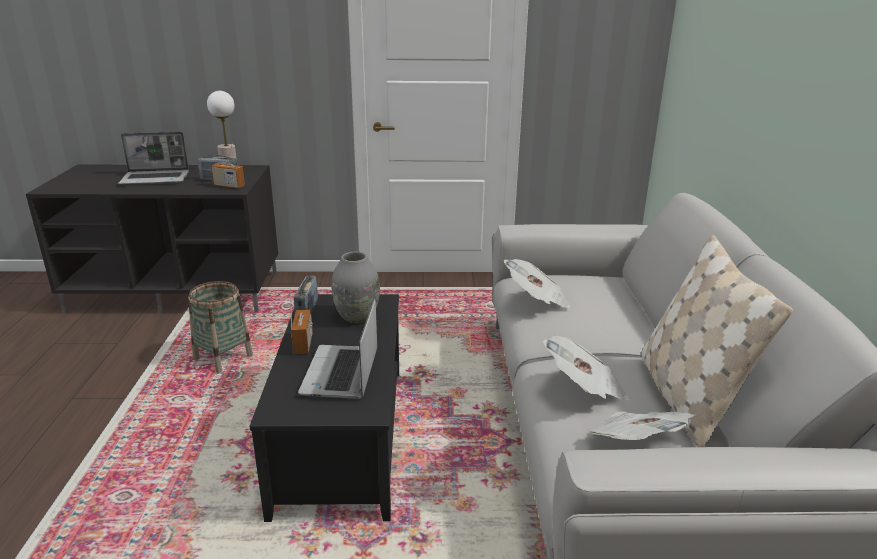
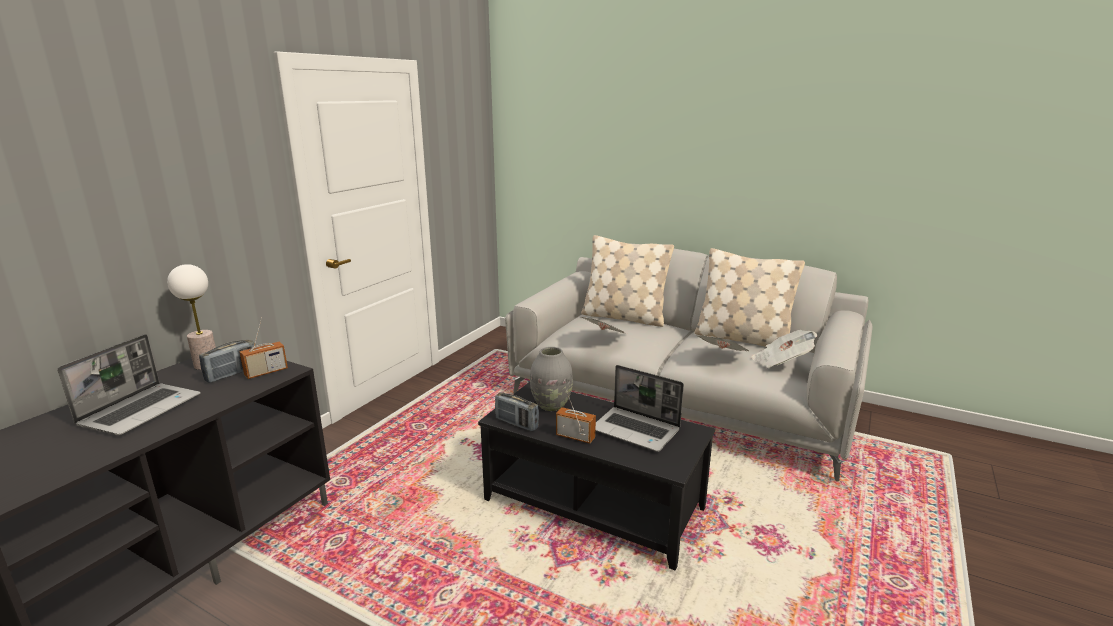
camera: 60 degrees left, 5 degrees down
basket [188,281,253,373] -> none
none -> beige pillow [581,235,674,327]

